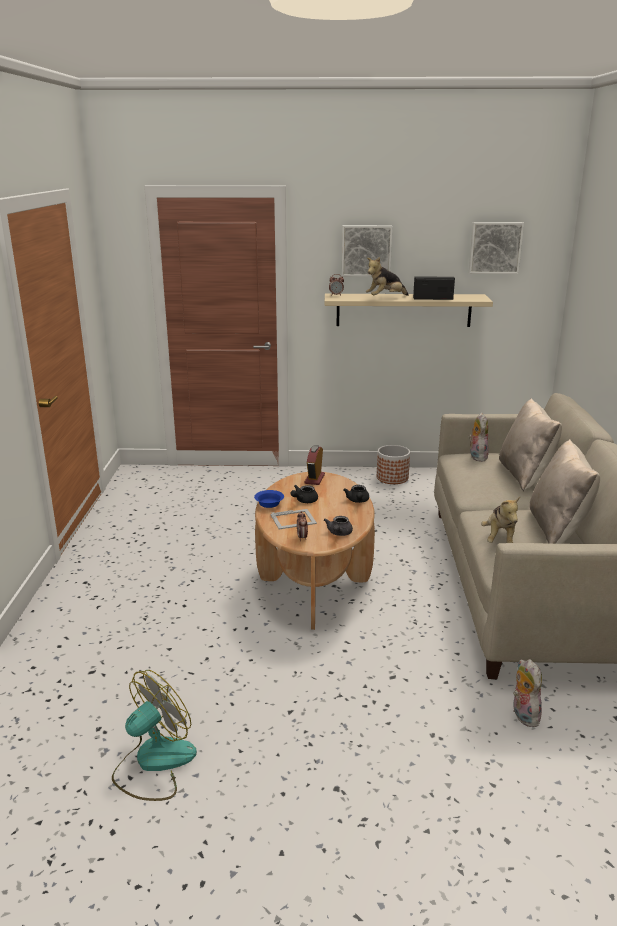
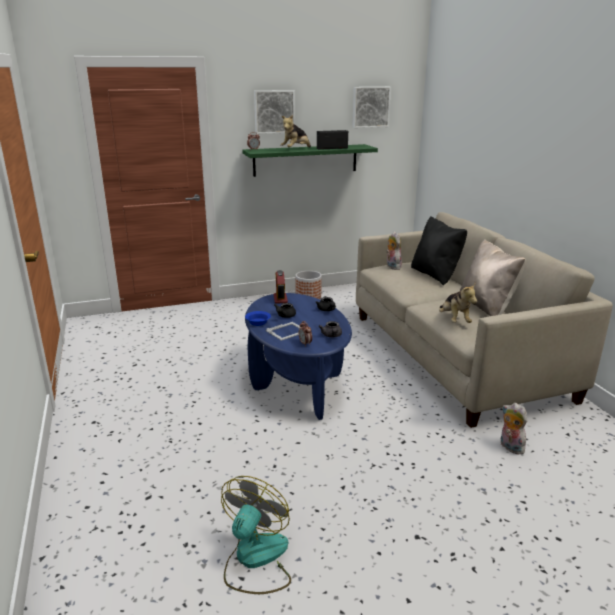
camera: 20 degrees left, 0 degrees up
brown coffee table [255,472,375,630] -> blue coffee table [245,293,352,420]
beige shelf [325,294,493,327] -> green shelf [242,144,378,177]
beige pillow [499,398,562,491] -> black pillow [411,216,467,286]

